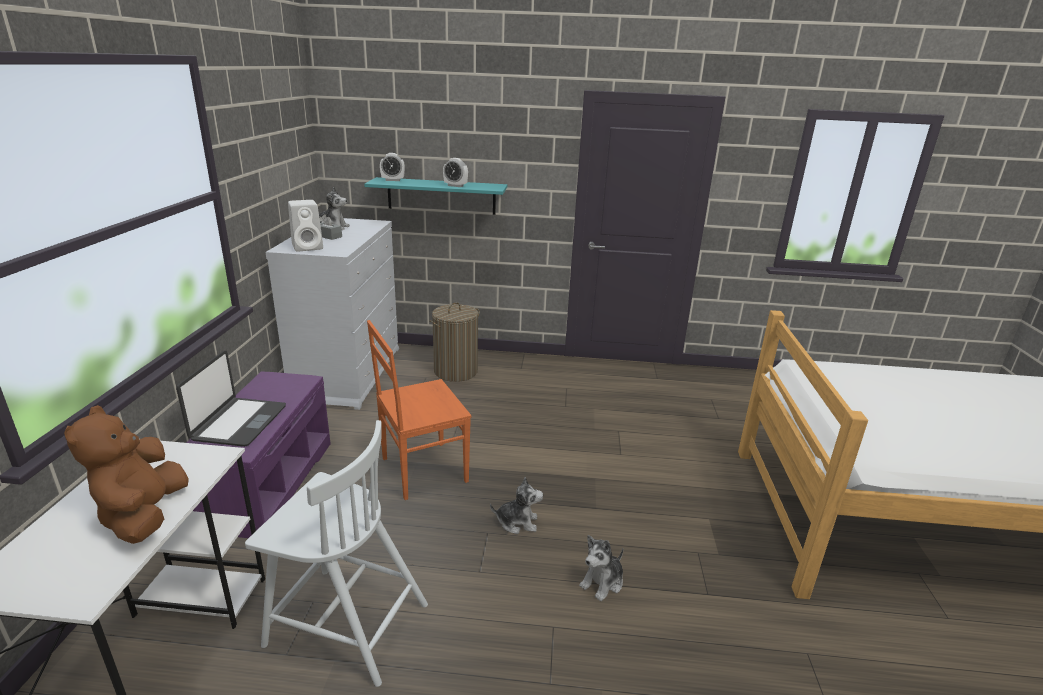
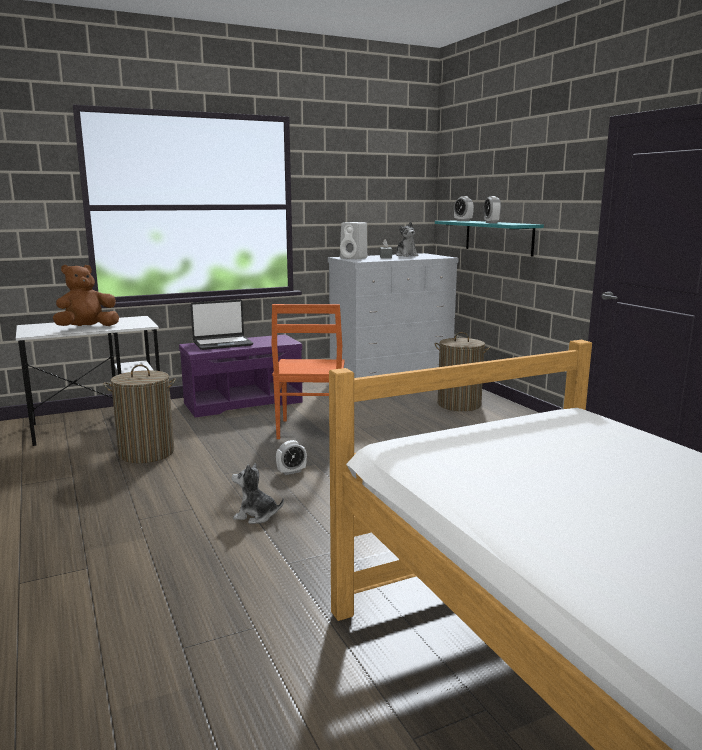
camera: 60 degrees right, 10 degrees down
white chair [245,420,428,687] -> laundry basket [103,364,176,463]
orange chair [367,320,471,500] -> orange chair turned 120 degrees counterclockwise [272,304,345,439]
plush toy [490,477,543,534] -> alarm clock [276,440,307,475]

